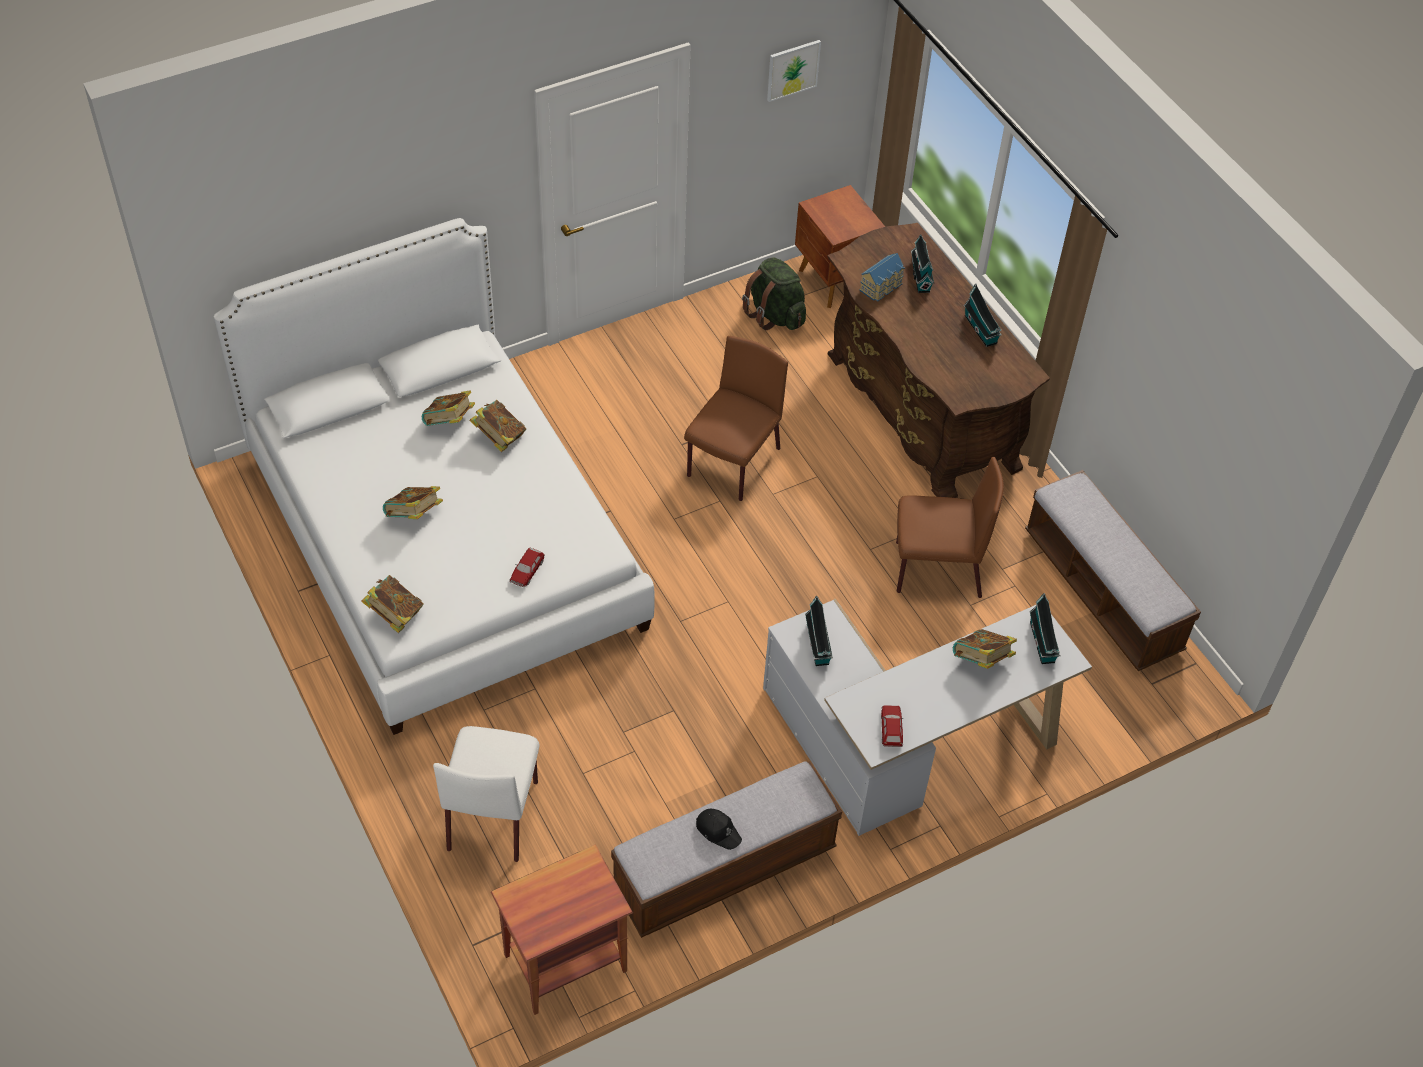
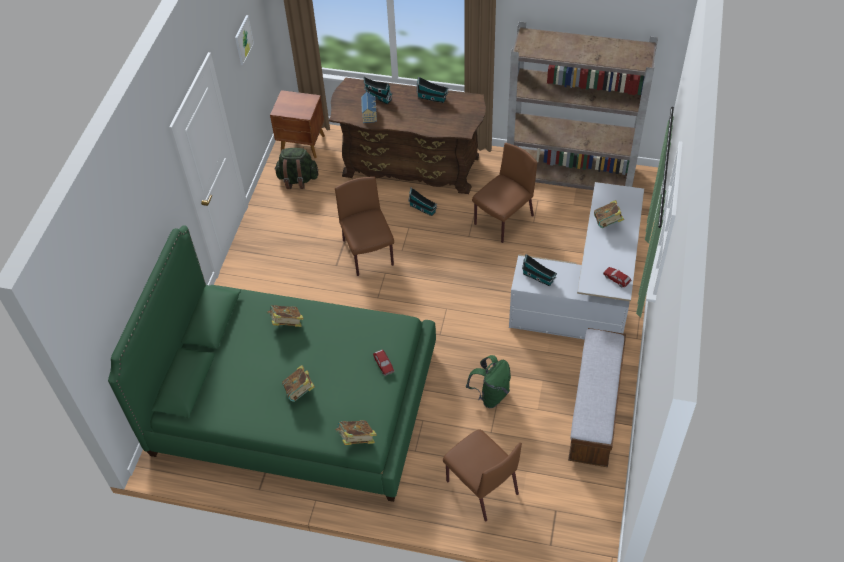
camera: 45 degrees left, 0 degrees up
white bed [214,218,655,735] -> green bed [108,225,436,502]
book [422,390,475,426] -> none
white chair [433,726,539,862] -> brown chair [443,429,522,521]
nightstand [491,845,633,1015] -> none
black cap [696,809,742,850] -> none
bench [1025,470,1201,671] -> brown bookcase [507,22,658,190]
toy house [1029,593,1060,664] -> toy house moved to [408,187,437,216]
none -> green backpack [466,355,511,408]

